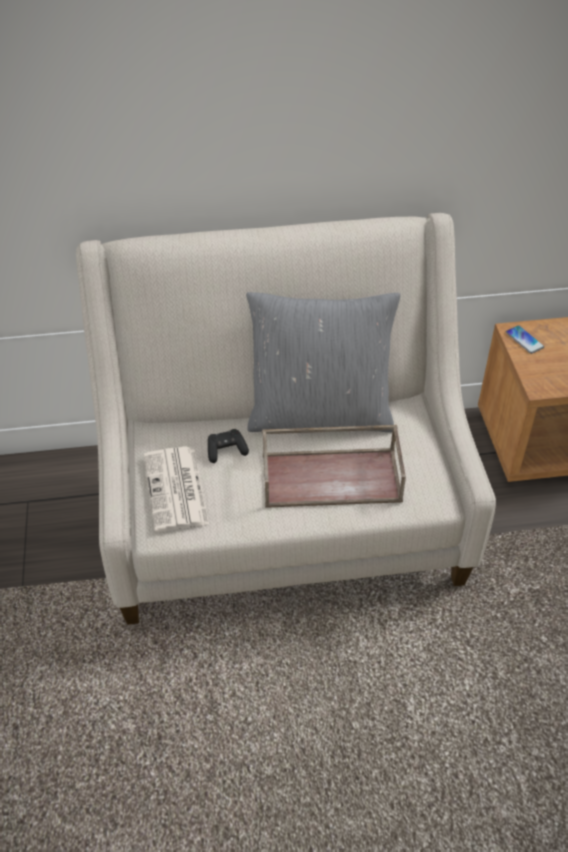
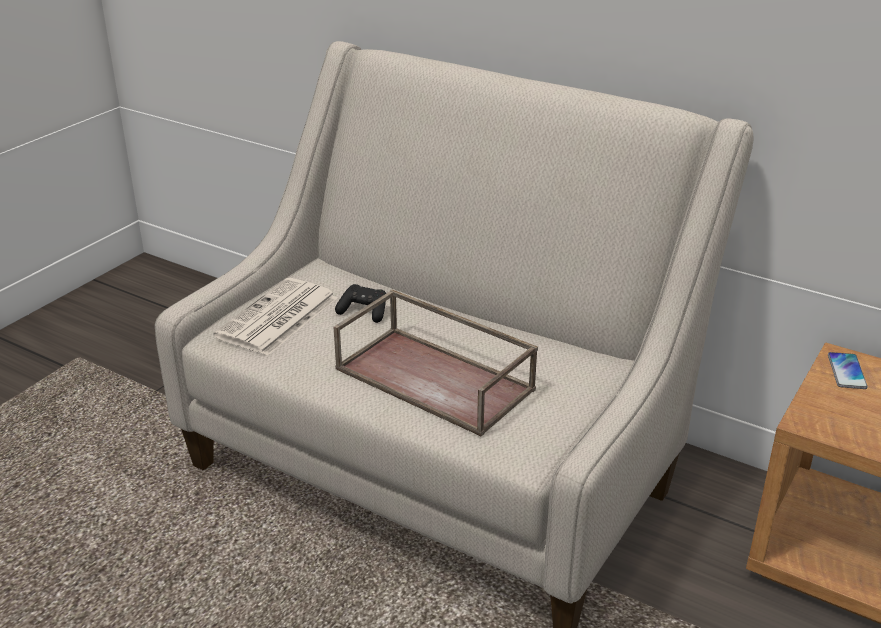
camera: 40 degrees right, 15 degrees down
grey pillow [246,292,400,433] -> none

